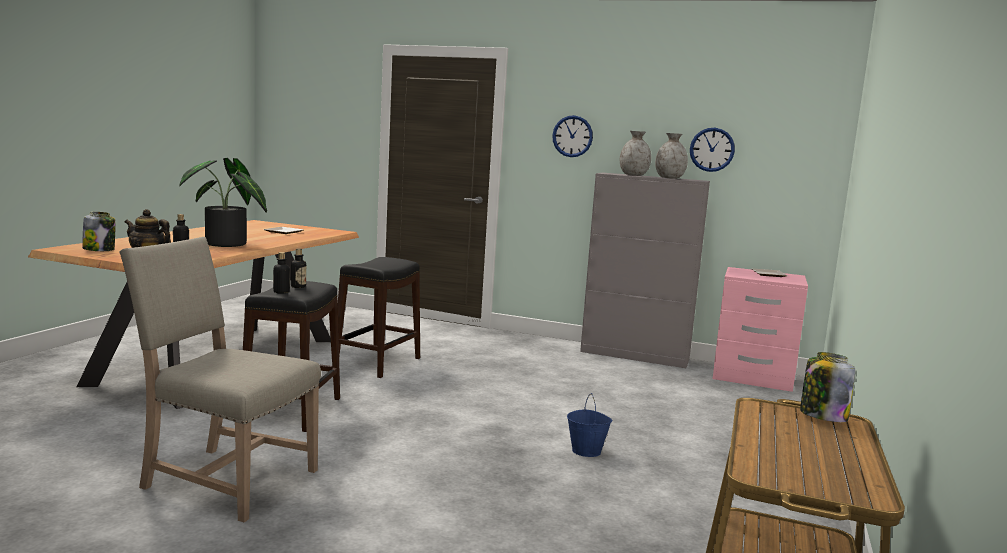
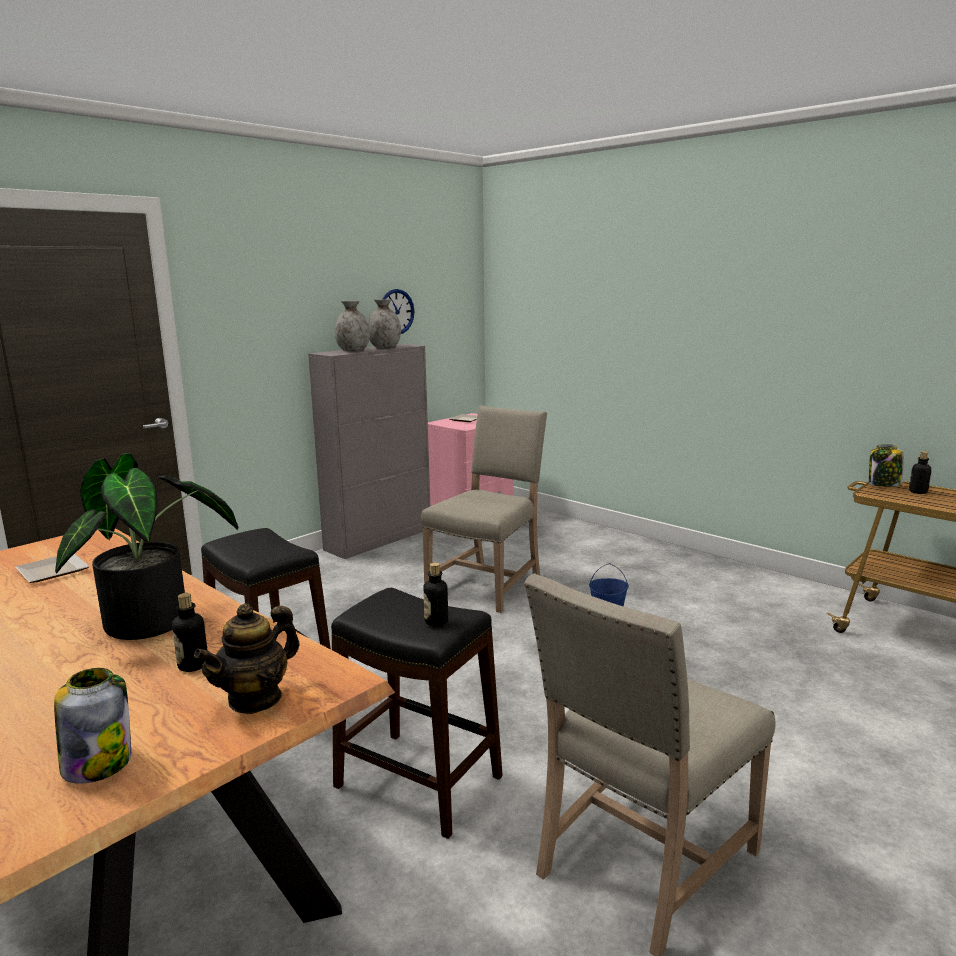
camera: 65 degrees left, 5 degrees up
bottle [291,249,306,288] -> bottle moved to [909,451,931,494]
wall clock [552,115,593,157] -> none
none -> beige chair [421,406,547,613]

